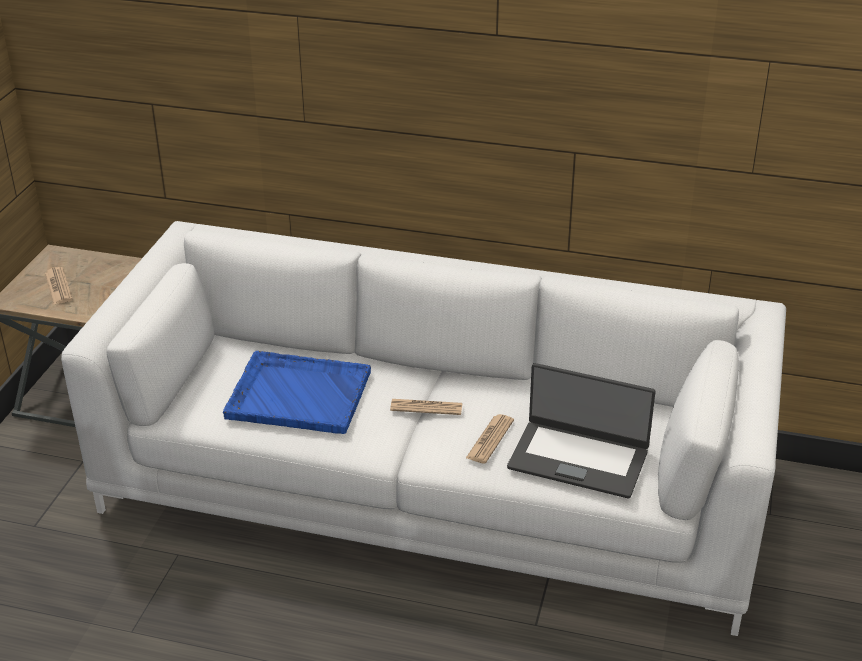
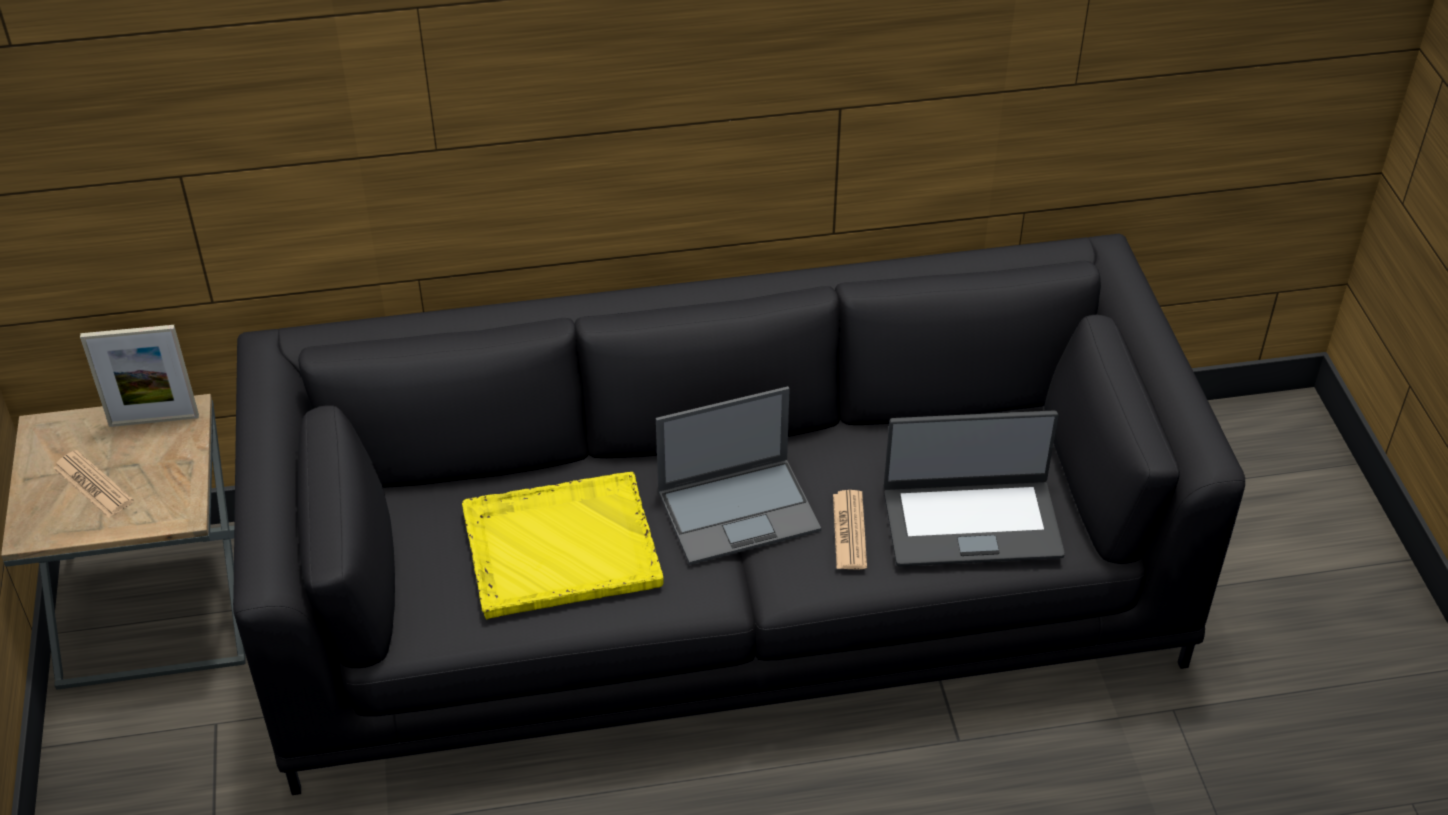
camera: 25 degrees left, 10 degrees up
white sofa [61,221,786,636] -> black sofa [233,234,1245,795]
blue tray [223,351,371,434] -> yellow tray [462,472,664,619]
newspaper [390,399,462,415] -> laptop [656,386,821,565]
none -> picture frame [80,325,199,427]

